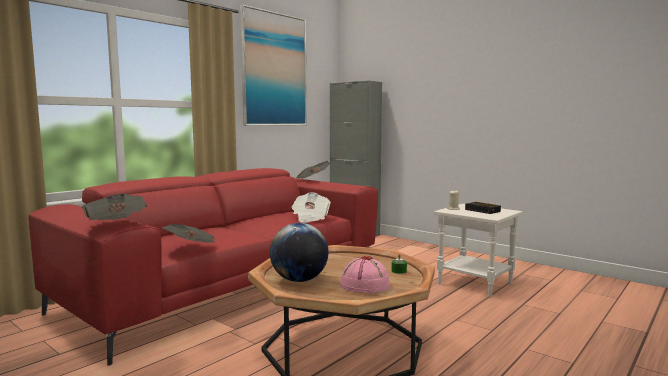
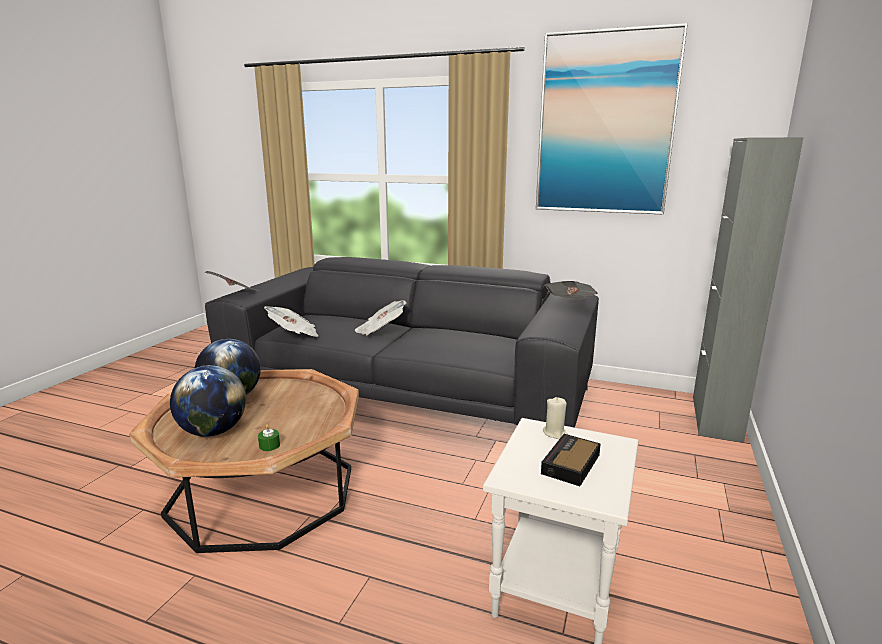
camera: 70 degrees right, 10 degrees up
red sofa [29,168,378,365] -> grey sofa [205,257,599,428]
newspaper [292,192,331,223] -> newspaper moved to [355,300,406,335]
pink hat [340,256,390,293] -> globe [170,365,246,437]

